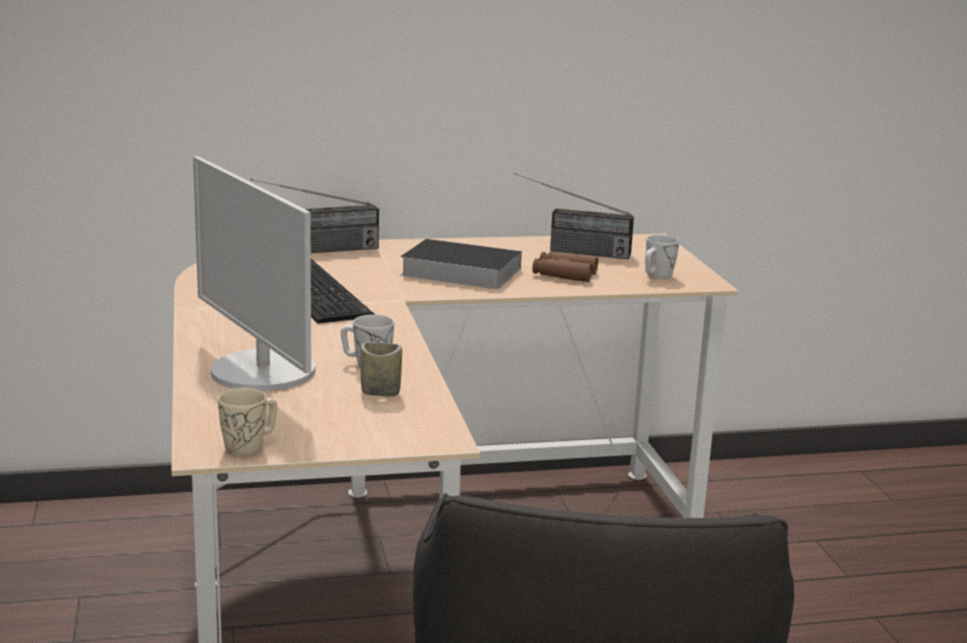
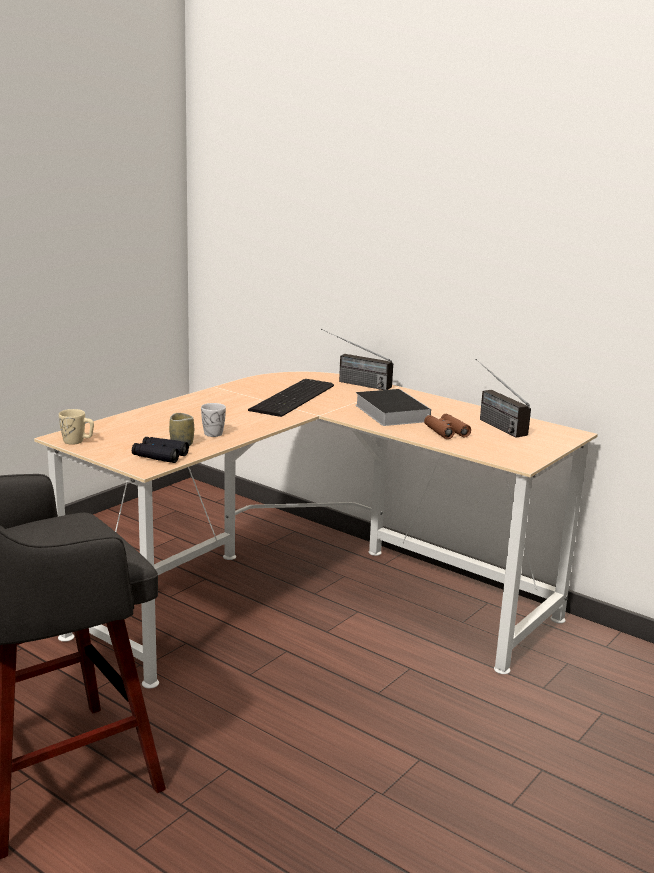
camera: 50 degrees right, 0 degrees up
monitor [193,156,315,391] -> none
white mug [645,235,679,279] -> none
none -> black binoculars [132,437,189,463]

